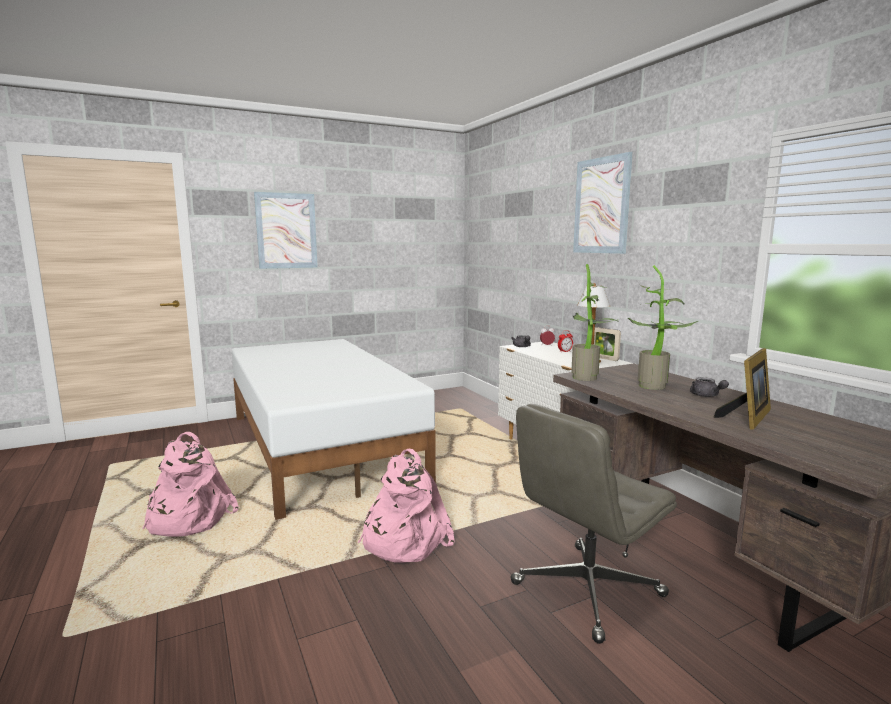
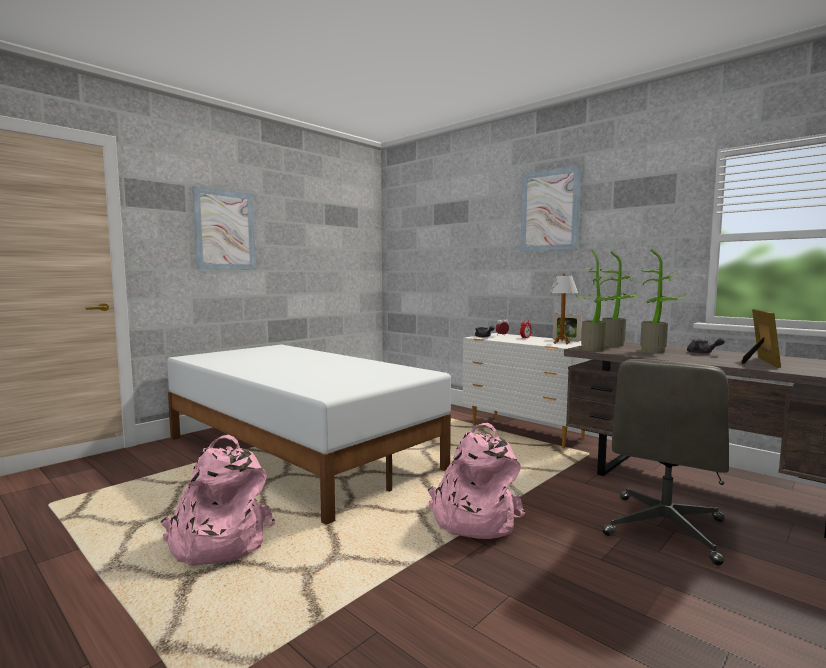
camera: 20 degrees left, 5 degrees down
none -> potted plant [591,251,638,346]

